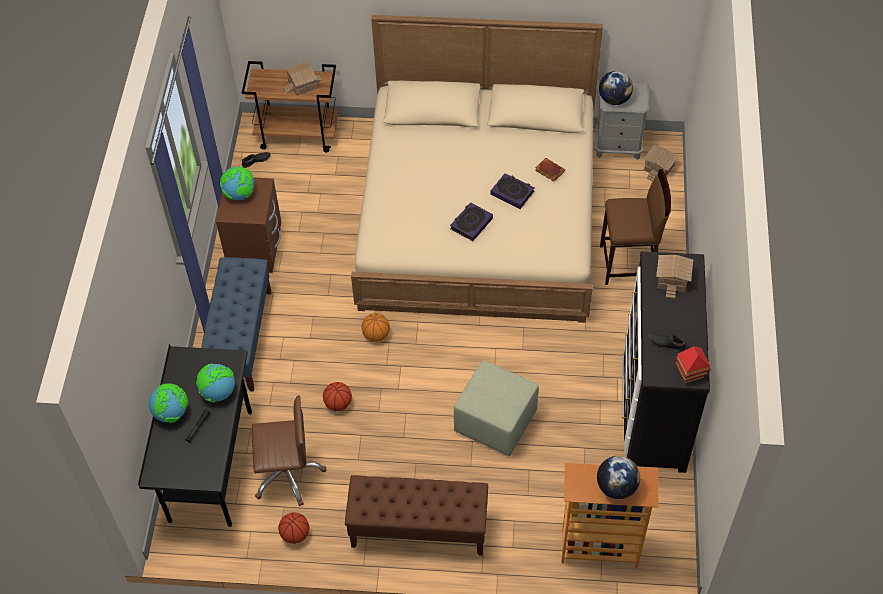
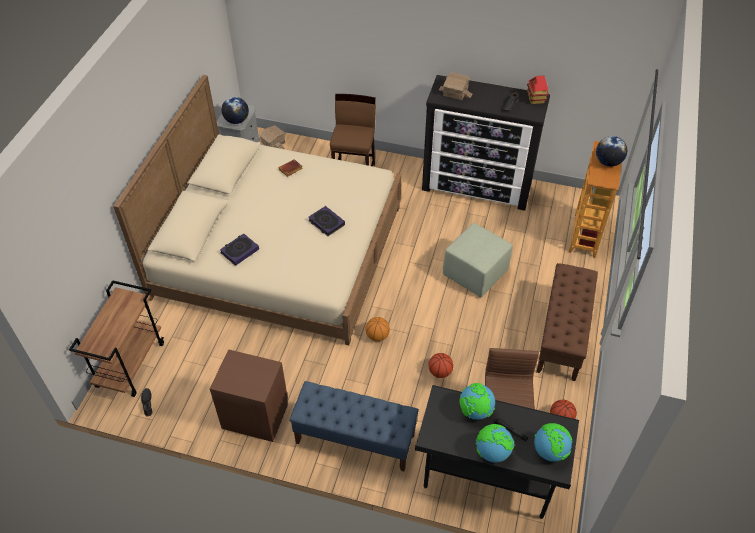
camera: 80 degrees left, 5 degrees down
globe [220,167,254,200] -> globe moved to [534,423,573,462]
toy house [284,61,322,95] -> none
book [491,173,535,209] -> book moved to [220,234,259,266]

